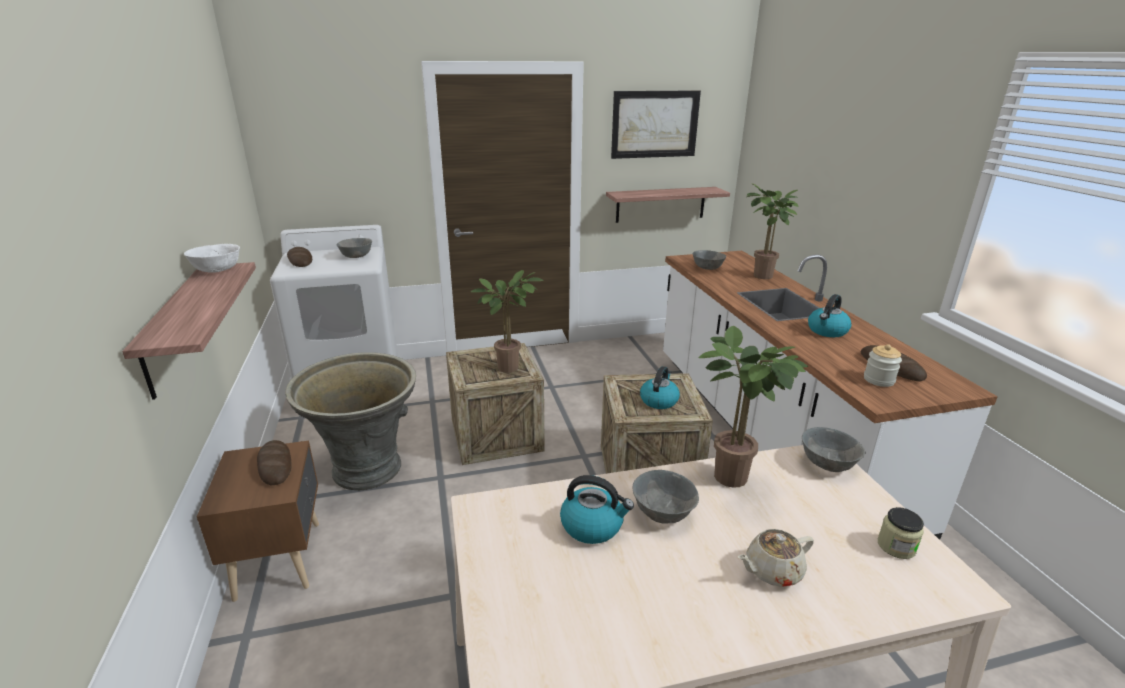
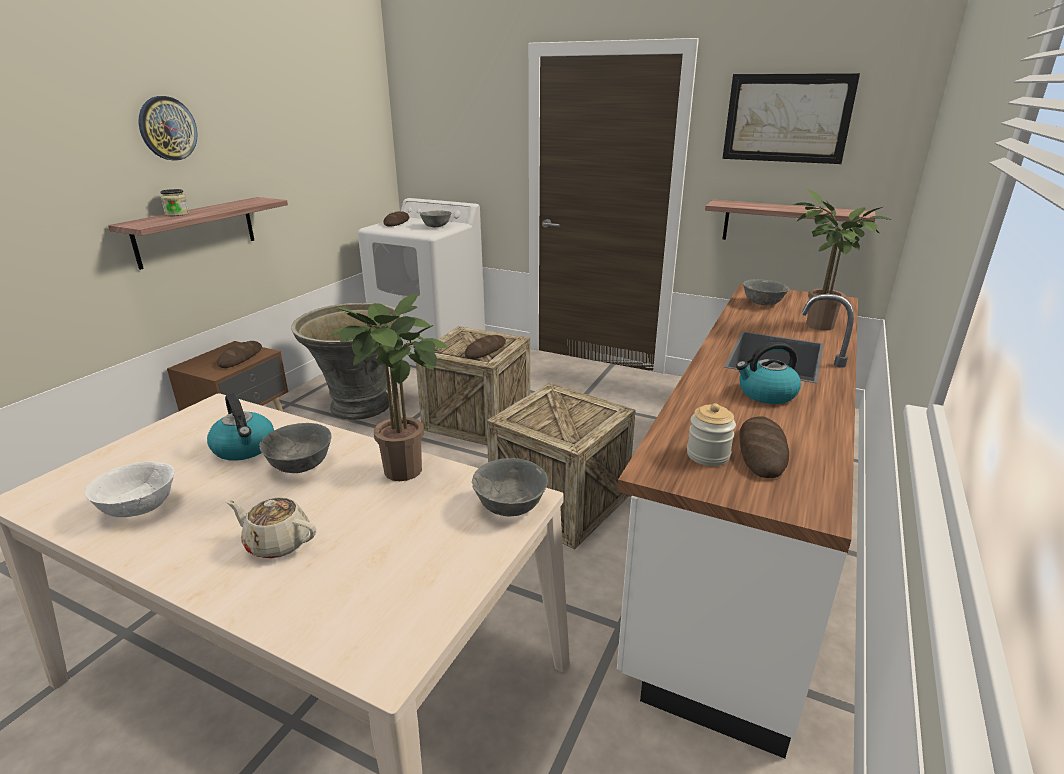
camera: 40 degrees right, 0 degrees up
white bowl [184,244,240,273] -> white bowl moved to [85,462,175,517]
potted plant [471,270,544,373] -> bread [465,335,506,359]
kettle [640,366,680,409] -> none
jar [878,507,924,559] -> jar moved to [160,189,189,216]
none -> wall clock [139,96,197,161]

